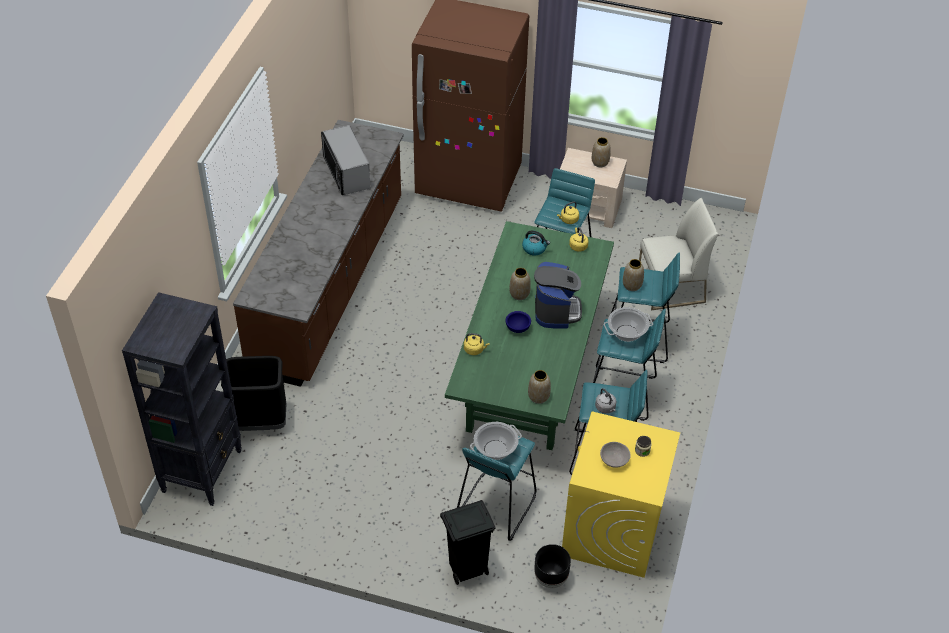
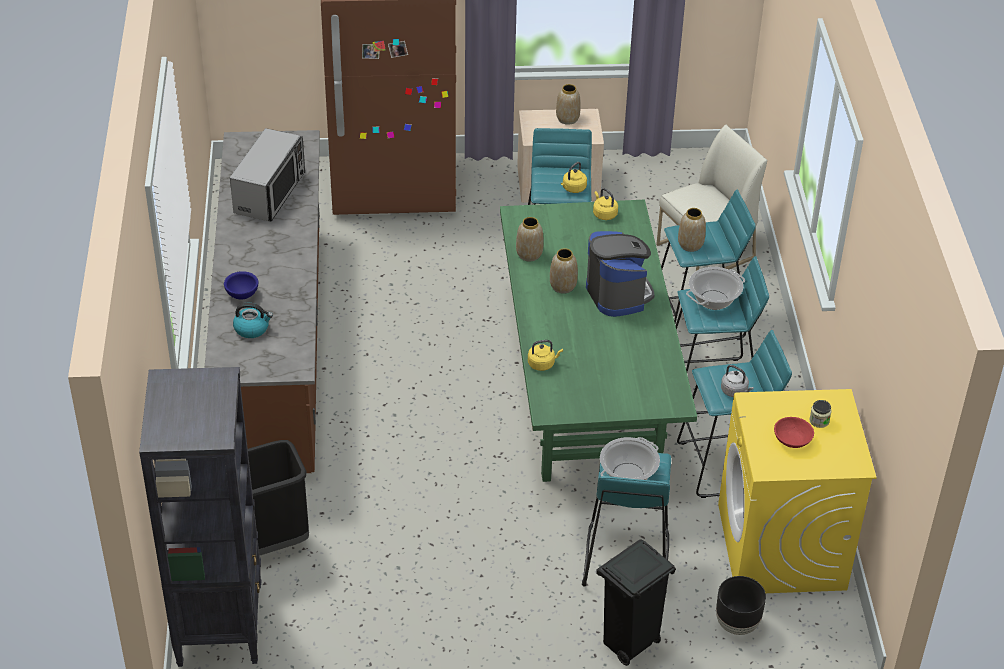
camera: 20 degrees left, 5 degrees down
microwave [321,125,370,195] -> microwave turned 120 degrees counterclockwise [230,128,305,221]
blue bowl [505,311,531,333] -> blue bowl moved to [224,271,259,299]
kettle [522,230,550,256] -> kettle moved to [233,303,273,338]
vase [528,370,551,404] -> vase moved to [516,217,544,262]
grey bowl [600,442,631,468] -> red bowl [774,417,814,448]

